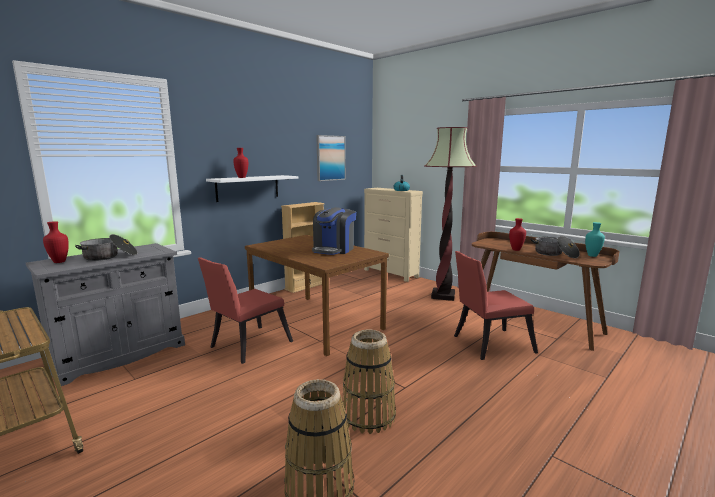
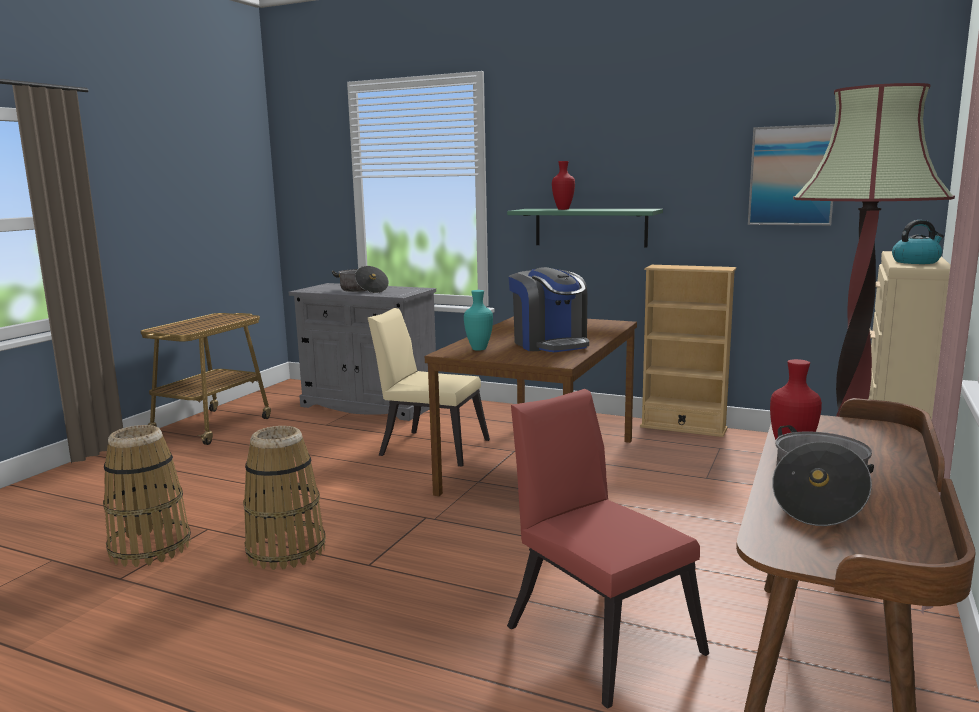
camera: 70 degrees right, 0 degrees up
red vase [43,221,69,263] -> none
red chair [198,258,293,364] -> beige chair [368,308,490,467]
white shelf [206,175,299,202] -> green shelf [507,209,663,247]
coffee machine [312,207,356,255] -> coffee machine turned 120 degrees counterclockwise [508,267,589,352]
turquoise vase [585,222,605,257] -> turquoise vase moved to [464,290,493,351]

